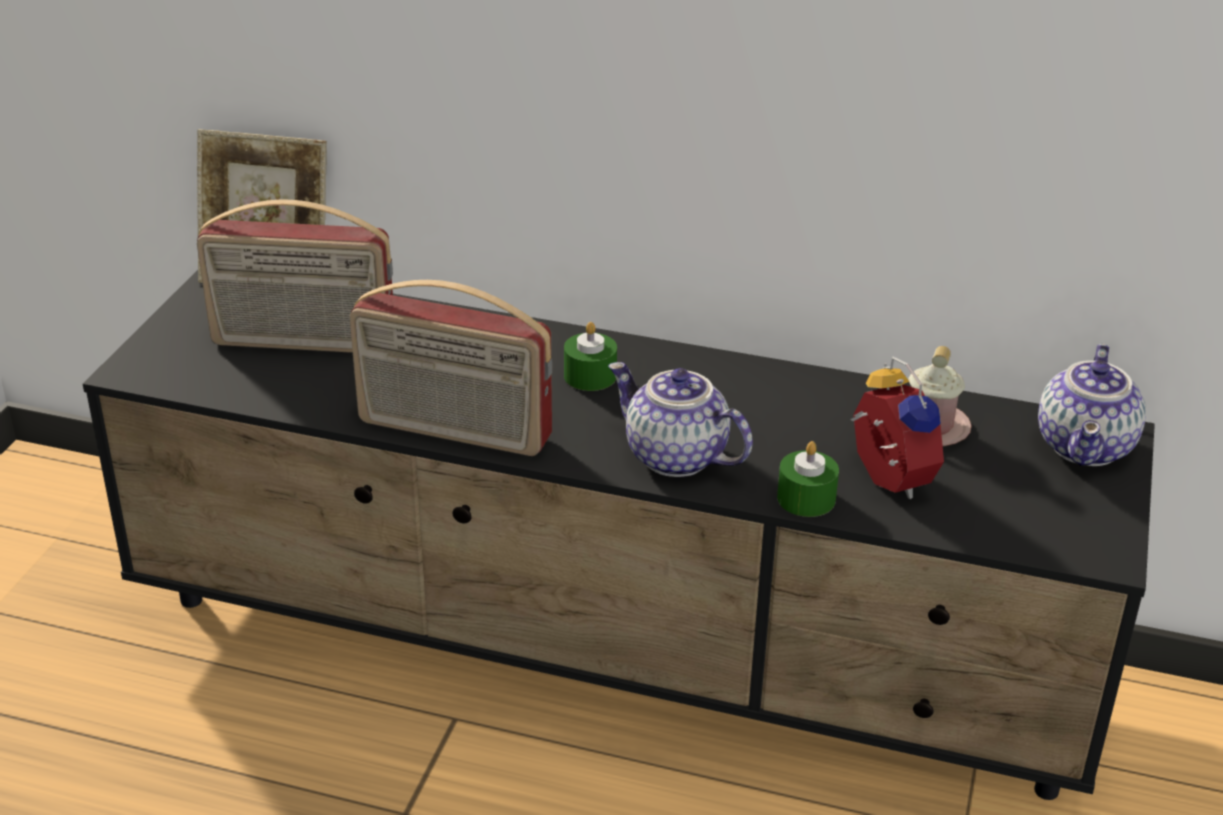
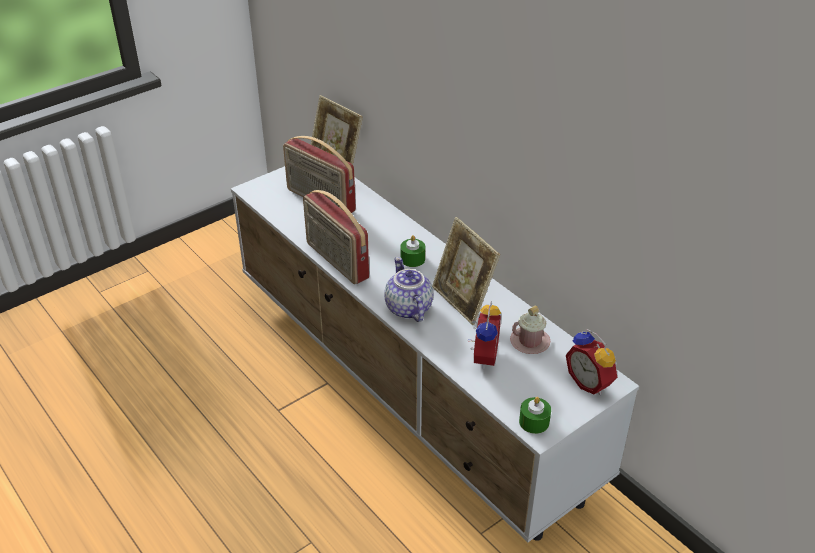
camera: 35 degrees right, 5 degrees up
black tv stand [83,270,1155,800] -> white tv stand [231,166,639,542]
green candle [777,441,839,517] -> green candle moved to [519,397,551,434]
teapot [1038,344,1146,466] -> alarm clock [566,329,617,395]
none -> picture frame [432,217,500,325]

